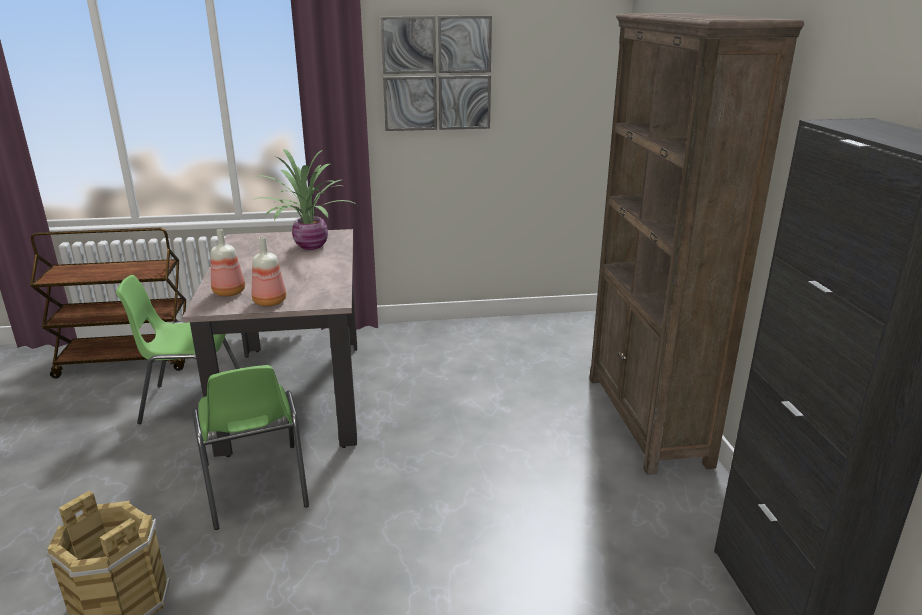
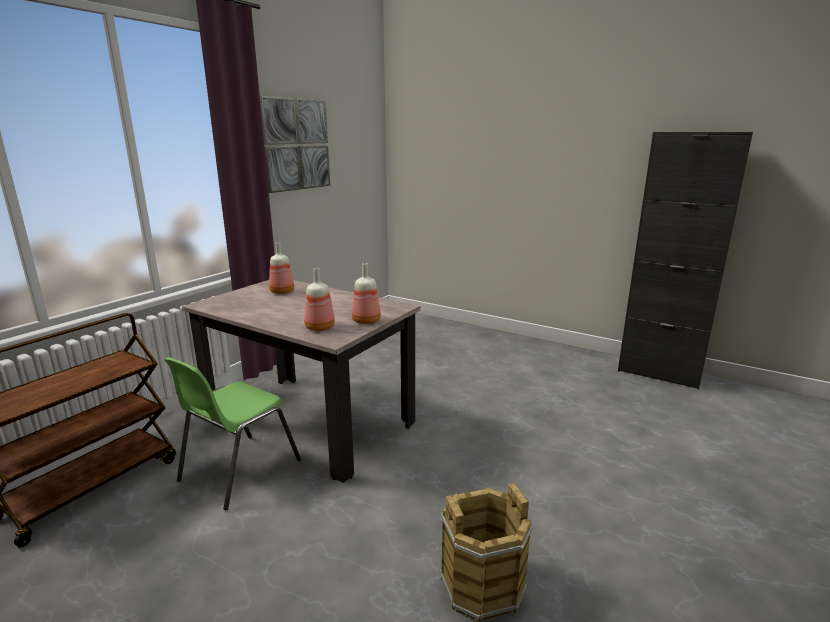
camera: 50 degrees left, 5 degrees down
green chair [192,365,309,530] -> none
potted plant [255,149,357,250] -> bottle [269,242,294,294]
brown bookcase [589,13,804,475] -> none

